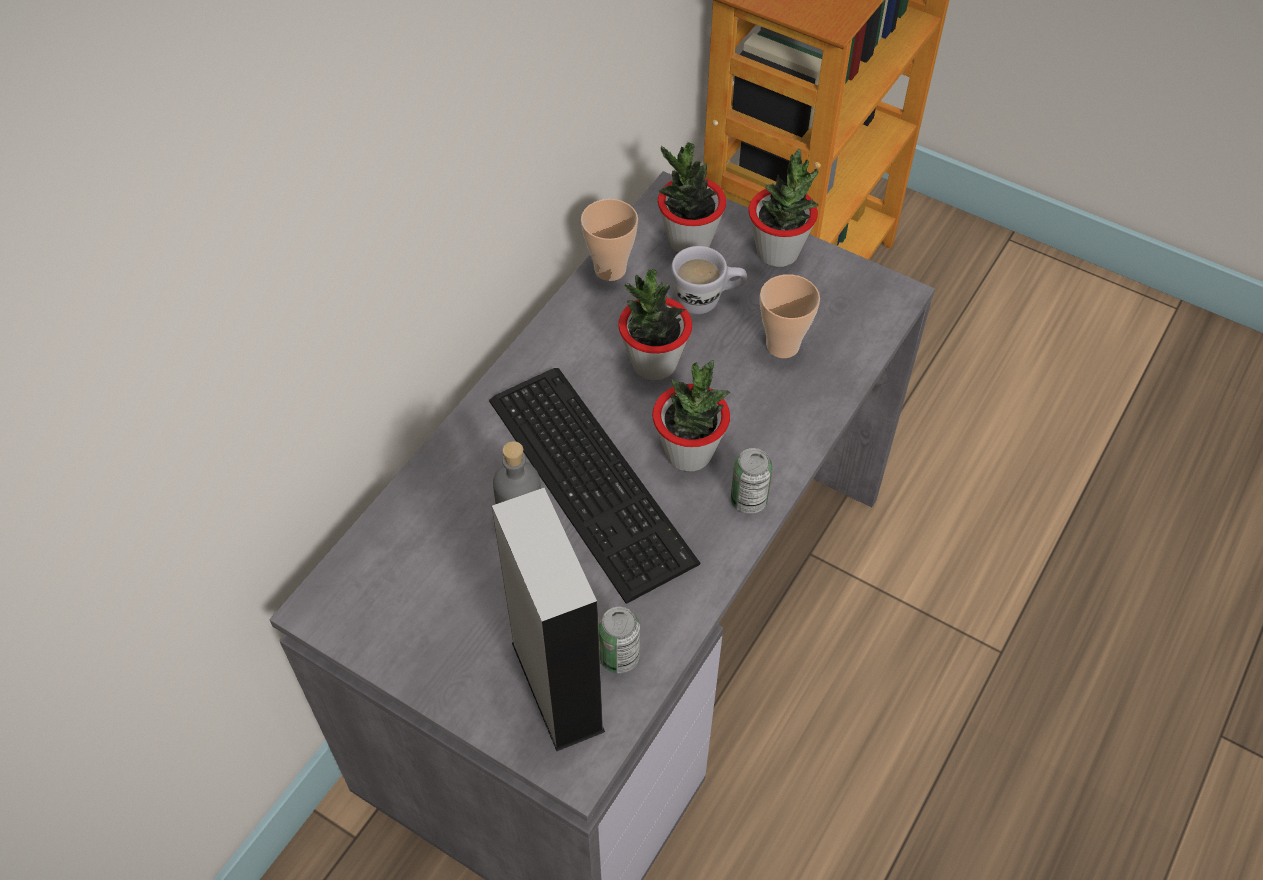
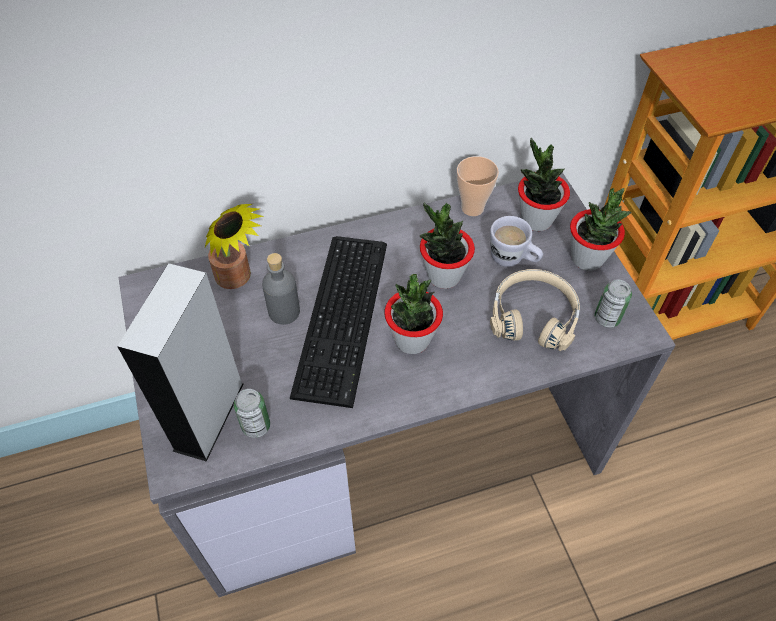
camera: 40 degrees right, 0 degrees up
can [731,448,772,514] -> can moved to [595,279,632,328]
cup [760,274,820,358] -> beige headphones [490,269,580,351]
none -> potted plant [205,204,264,289]

